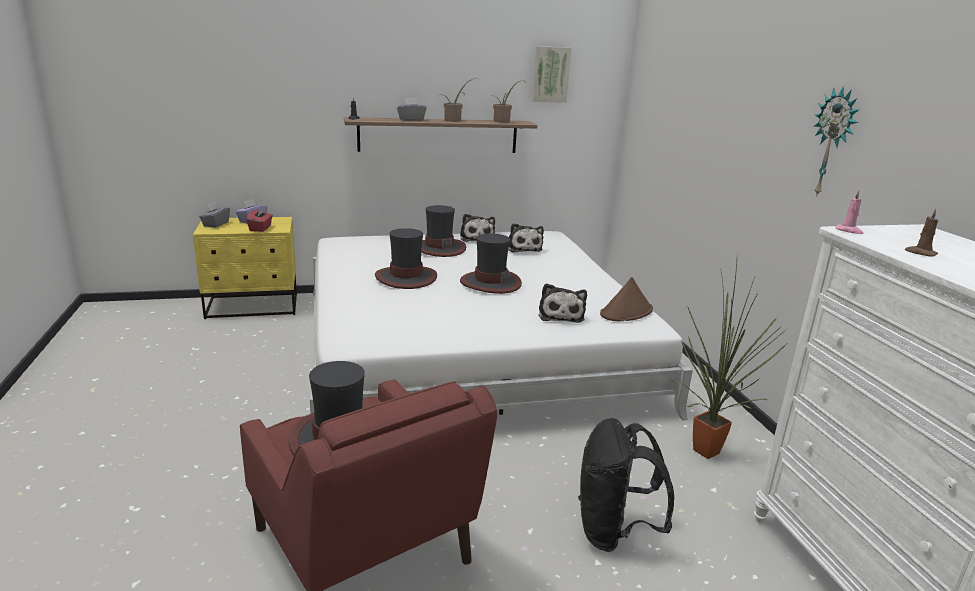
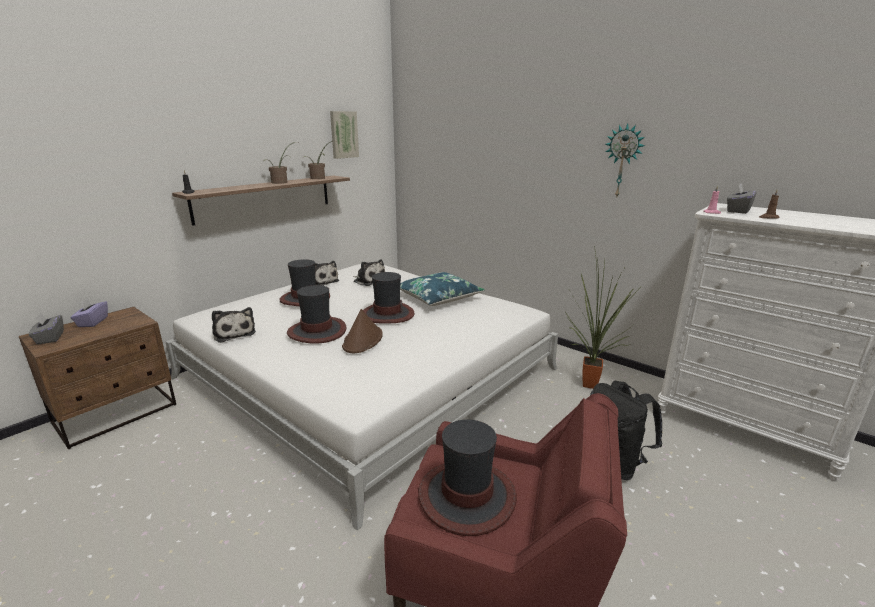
camera: 35 degrees left, 0 degrees up
yellow nightstand [193,217,297,319] -> brown nightstand [19,307,176,449]
red tissue box [246,207,273,232] -> none
grey tissue box [397,98,426,121] -> grey tissue box moved to [727,183,756,214]
plush toy [539,283,587,323] -> plush toy moved to [212,307,256,343]
brown hat [600,277,653,321] -> brown hat moved to [342,309,383,353]
none -> blue pillow [400,272,485,306]

